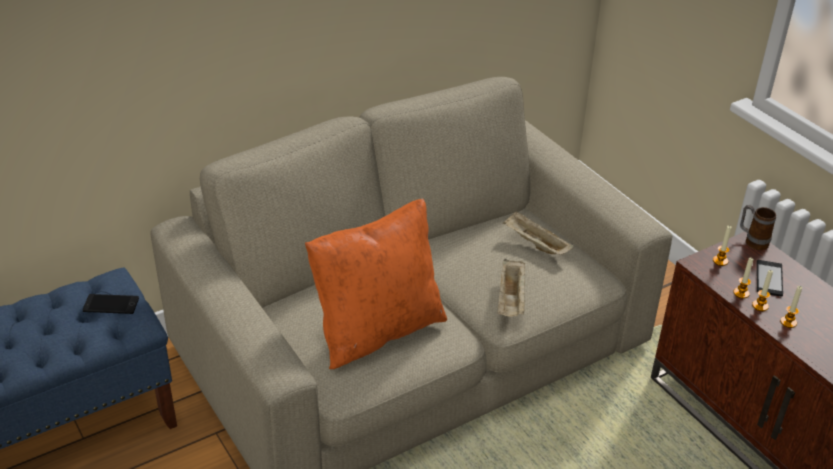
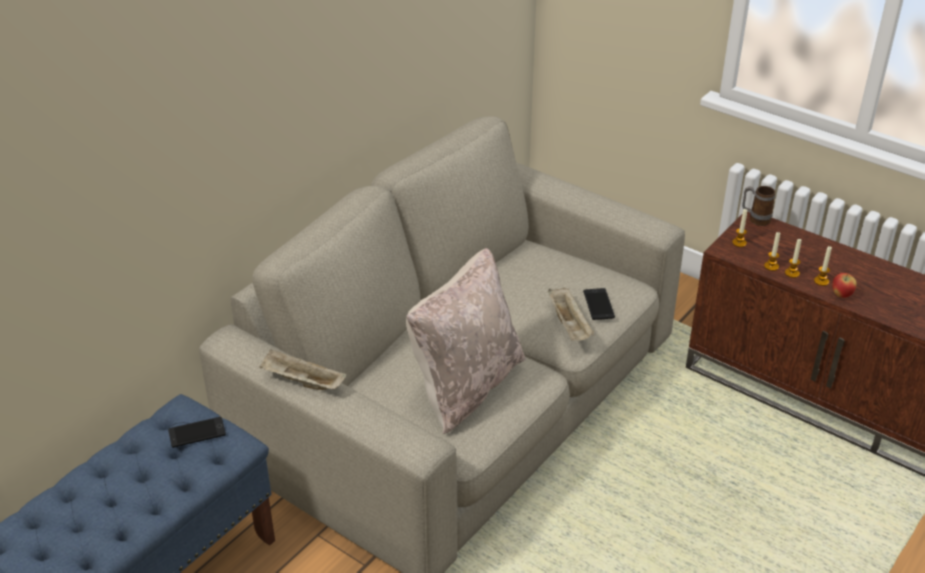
camera: 20 degrees left, 0 degrees up
orange pillow [305,199,447,369] -> beige pillow [406,248,525,434]
beige tray [503,211,574,255] -> beige tray moved to [259,349,347,390]
phone [757,260,783,296] -> phone moved to [583,288,615,320]
none -> apple [832,273,857,298]

